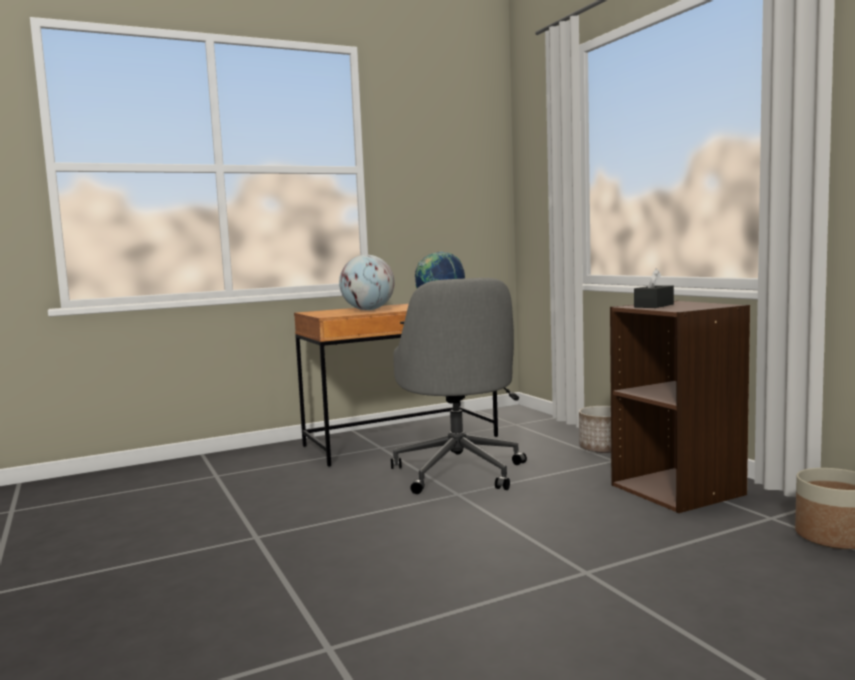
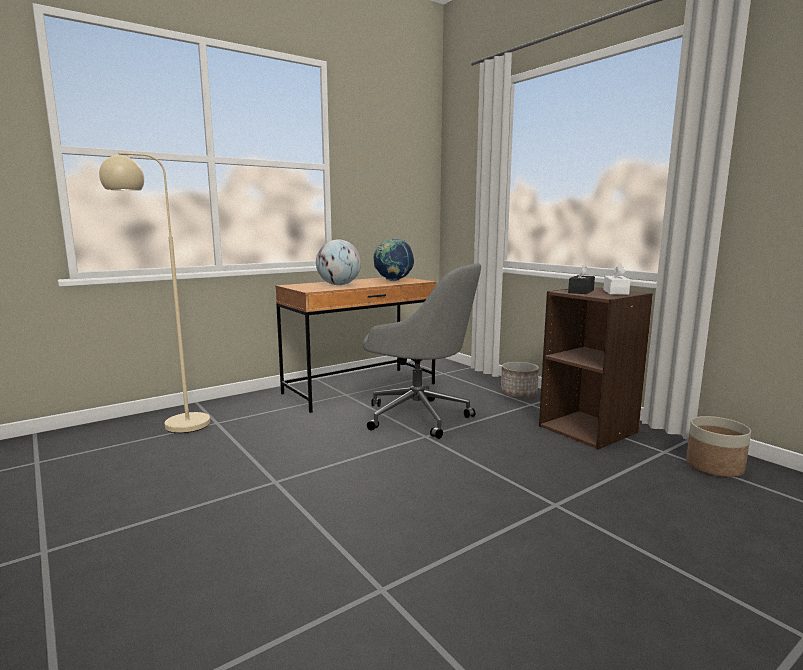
camera: 10 degrees left, 5 degrees up
grey office chair [391,278,527,494] -> grey office chair turned 45 degrees counterclockwise [363,263,481,439]
none -> beige floor lamp [99,152,210,433]
none -> white tissue box [603,264,631,295]

